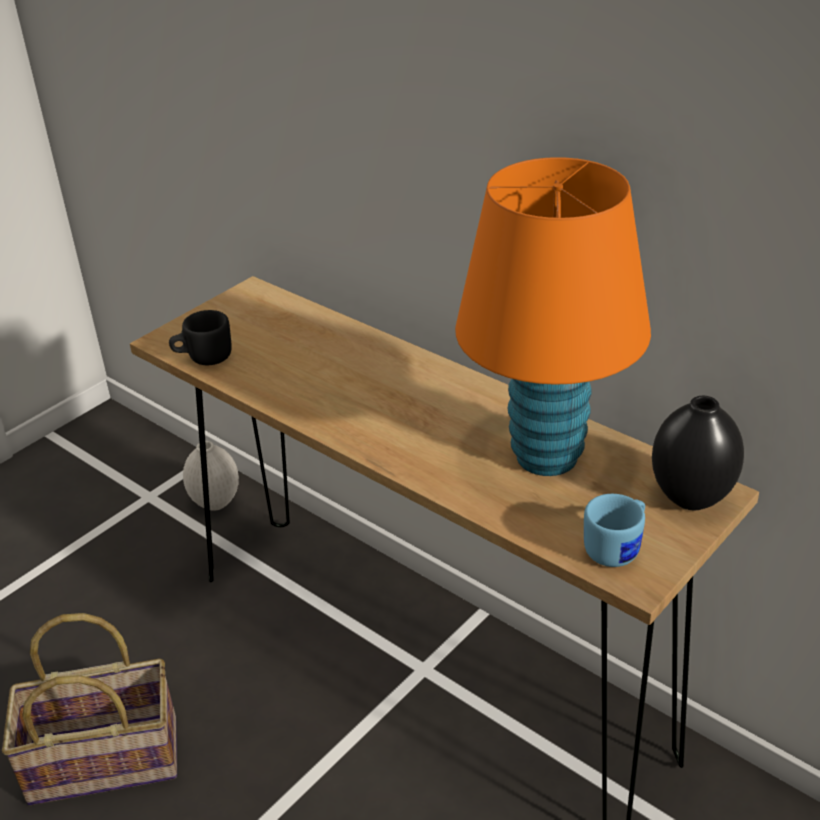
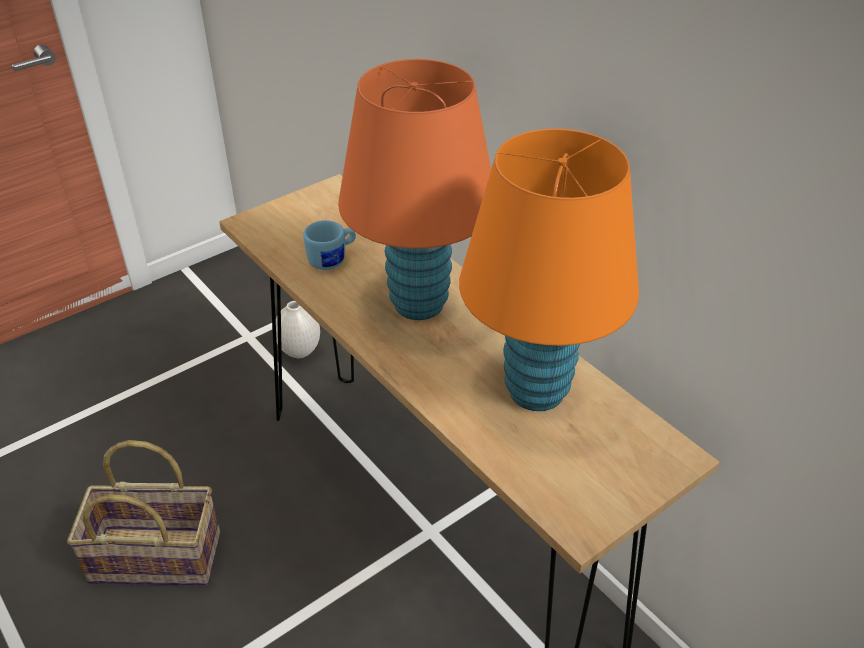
camera: 10 degrees right, 5 degrees up
black mug [169,310,232,365] -> none
blue mug [584,494,645,567] -> blue mug moved to [303,220,356,270]
black vase [652,396,744,510] -> none
none -> orange table lamp [338,59,491,320]

